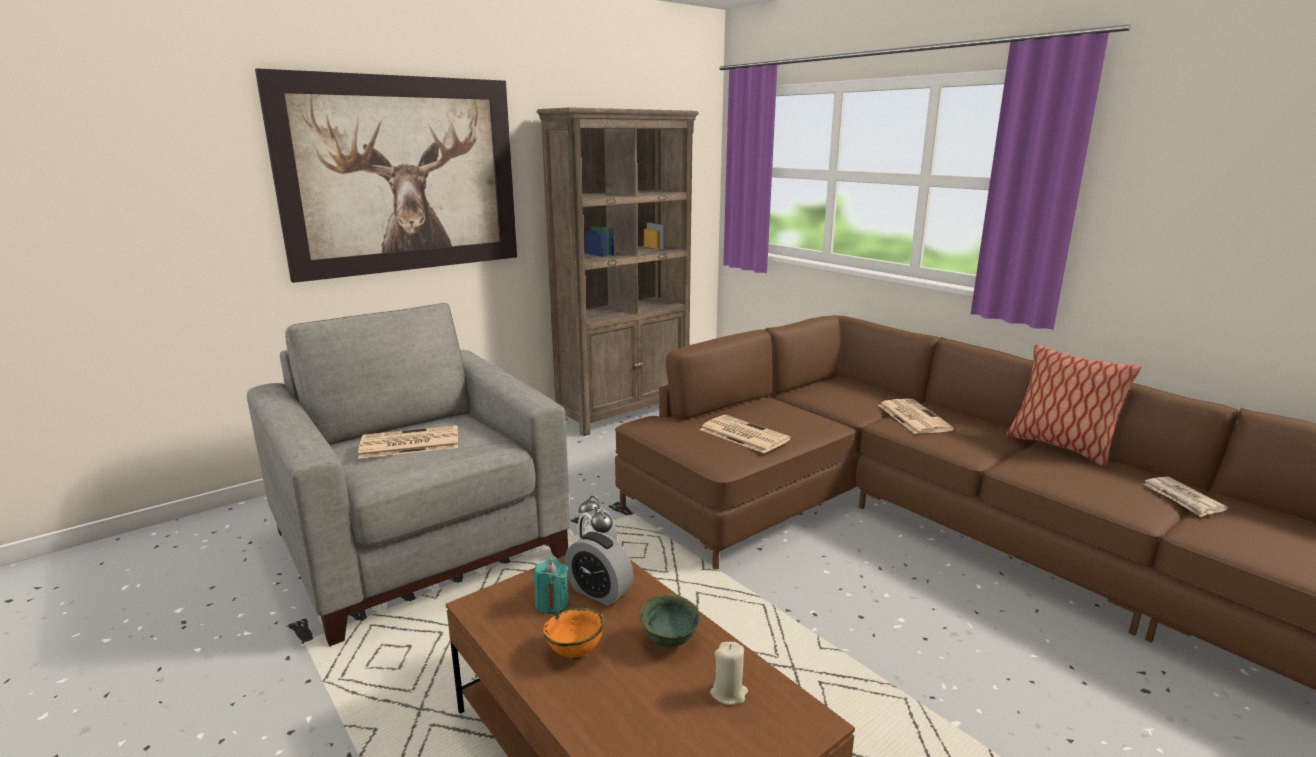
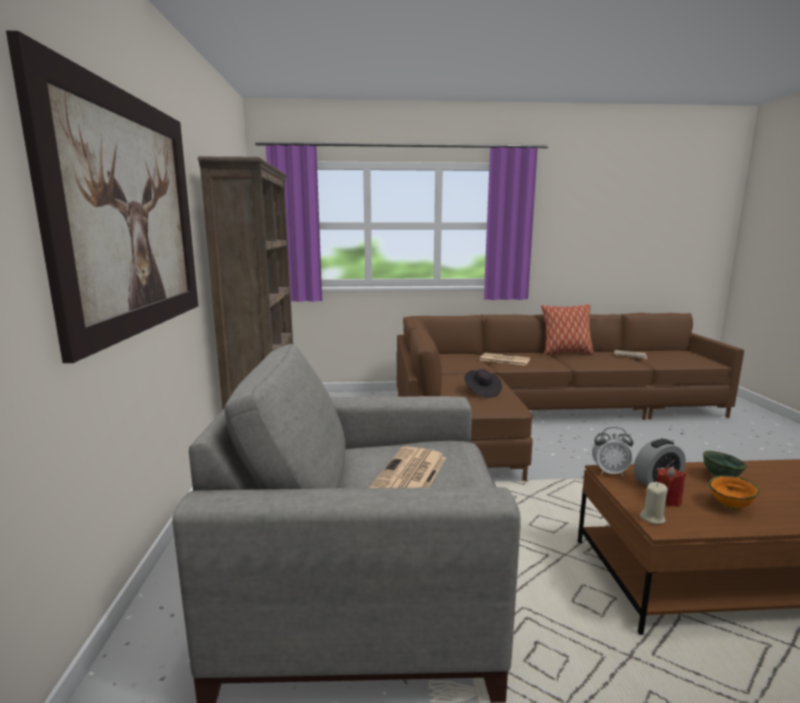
camera: 55 degrees left, 5 degrees down
turquoise candle [533,558,569,614] -> red candle [656,466,686,507]
newspaper [700,415,791,453] -> black hat [464,369,502,398]
beige candle [710,642,748,705] -> beige candle moved to [640,482,668,524]

